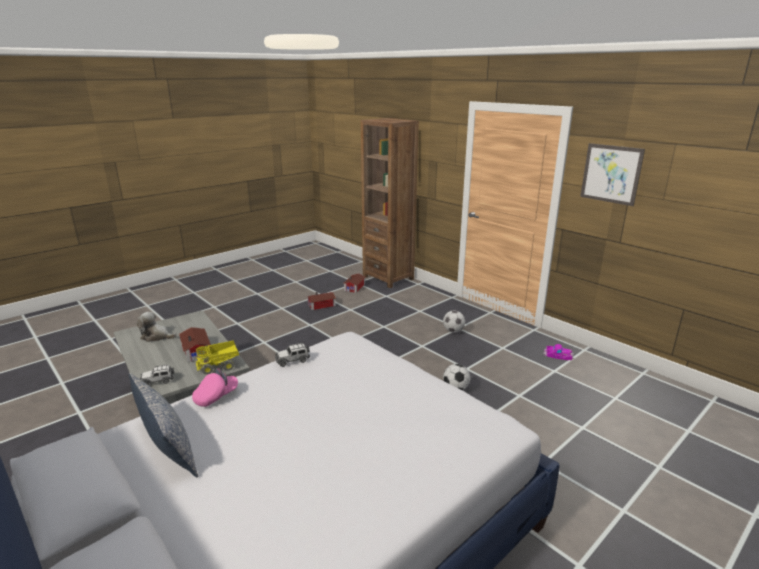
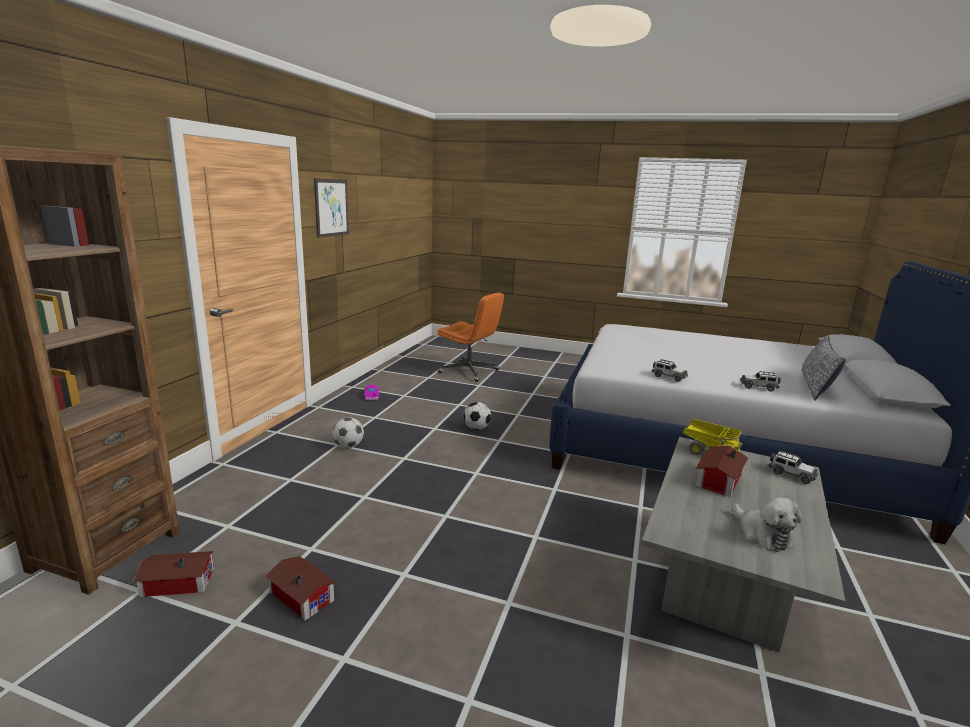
camera: 120 degrees left, 5 degrees down
pink cap [192,368,238,407] -> toy car [740,371,780,392]
none -> orange office chair [437,292,504,382]

